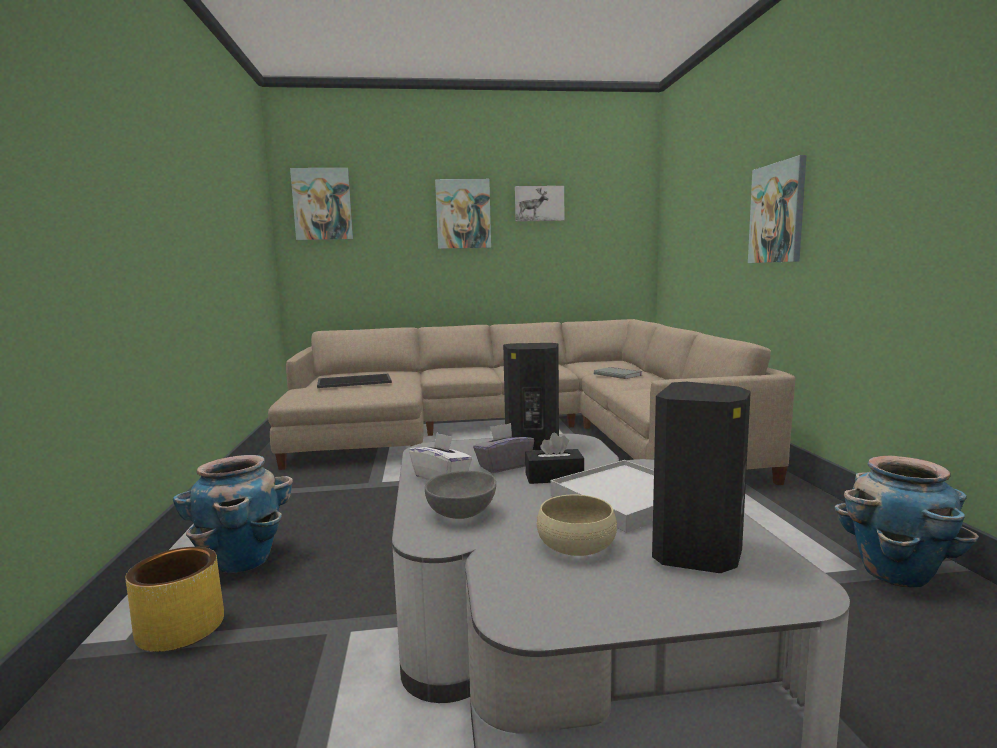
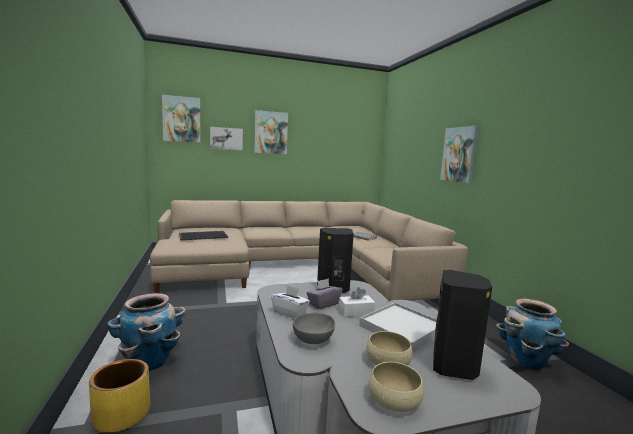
camera: 10 degrees left, 0 degrees up
picture [515,186,564,222] -> picture moved to [210,127,243,151]
black tissue box [525,433,584,484] -> white tissue box [339,287,375,317]
none -> beige bowl [369,362,424,412]

